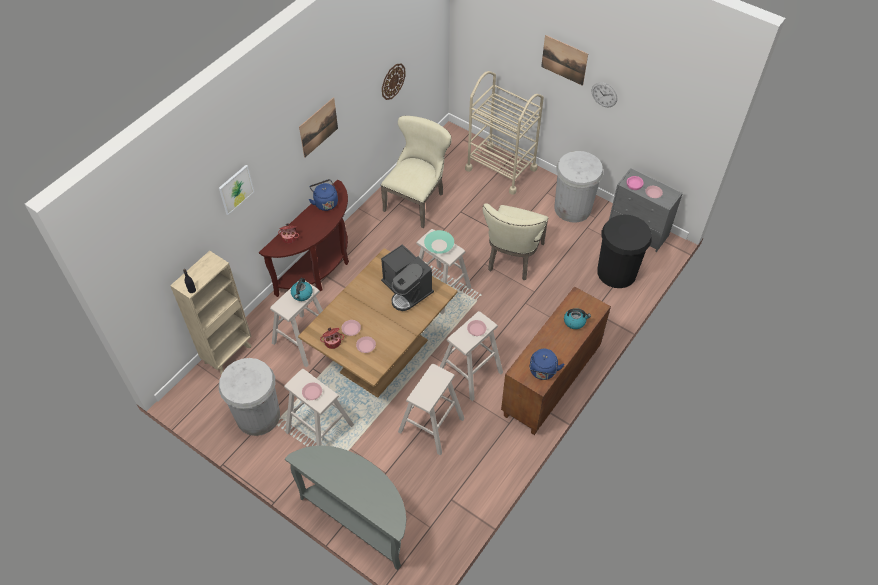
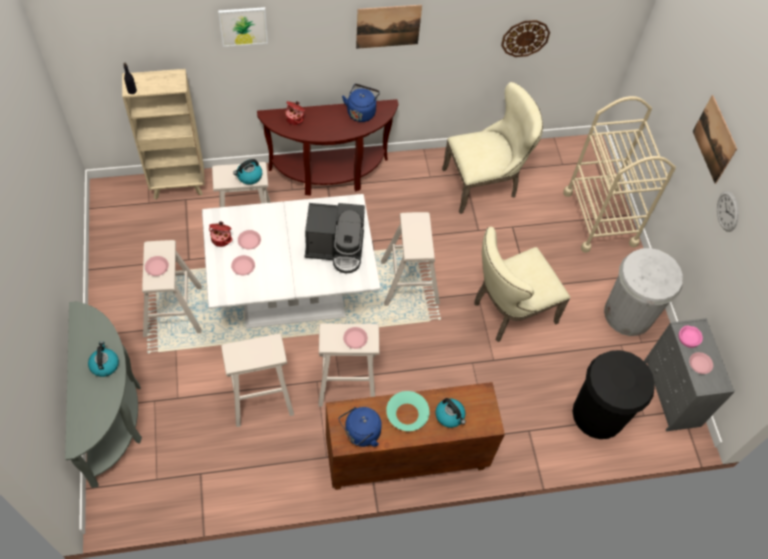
camera: 40 degrees right, 5 degrees up
white trash can [219,358,280,436] -> none
brown dining table [298,248,457,398] -> white dining table [202,194,380,328]
coffee machine [381,244,434,311] -> coffee machine turned 90 degrees counterclockwise [305,203,365,274]
turquoise bowl [424,230,454,254] -> turquoise bowl moved to [386,391,430,431]
none -> kettle [88,341,119,377]

